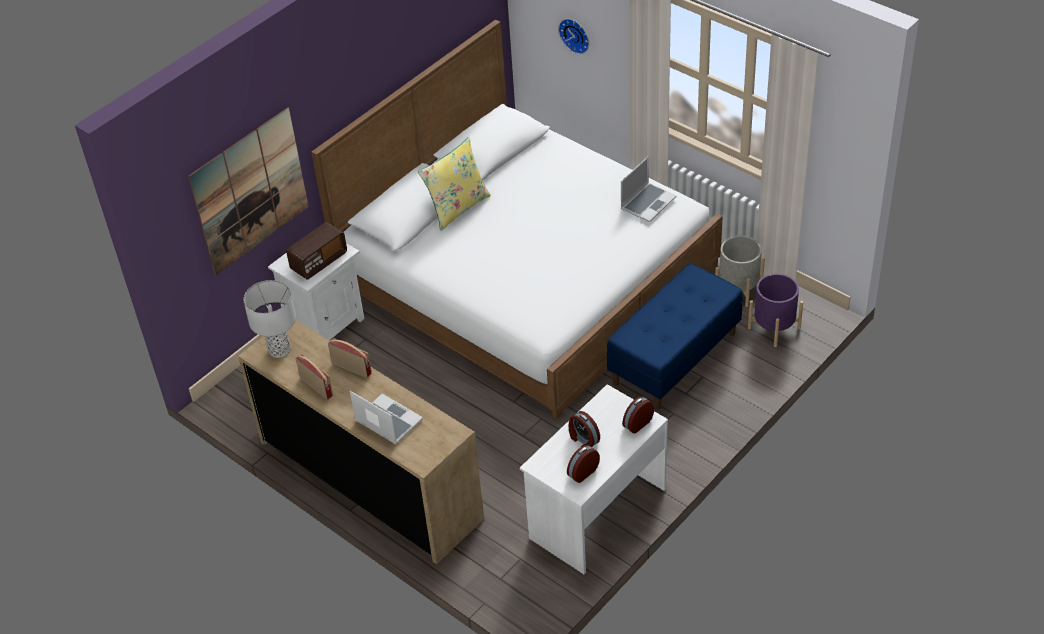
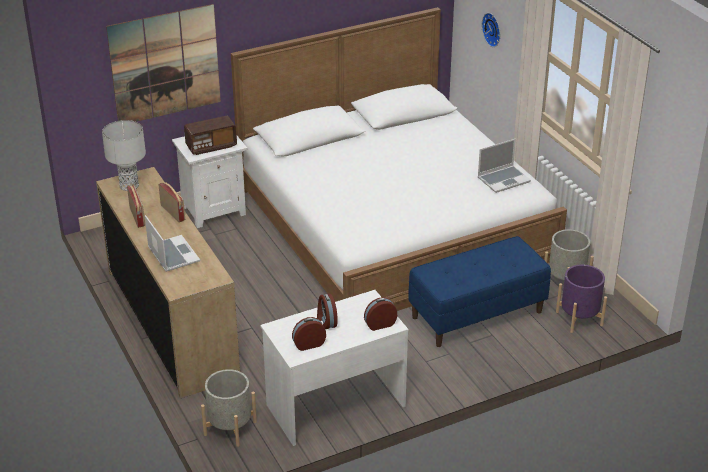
camera: 20 degrees right, 10 degrees down
yellow pillow [418,137,491,231] -> none
none -> grey planter [201,369,257,447]

